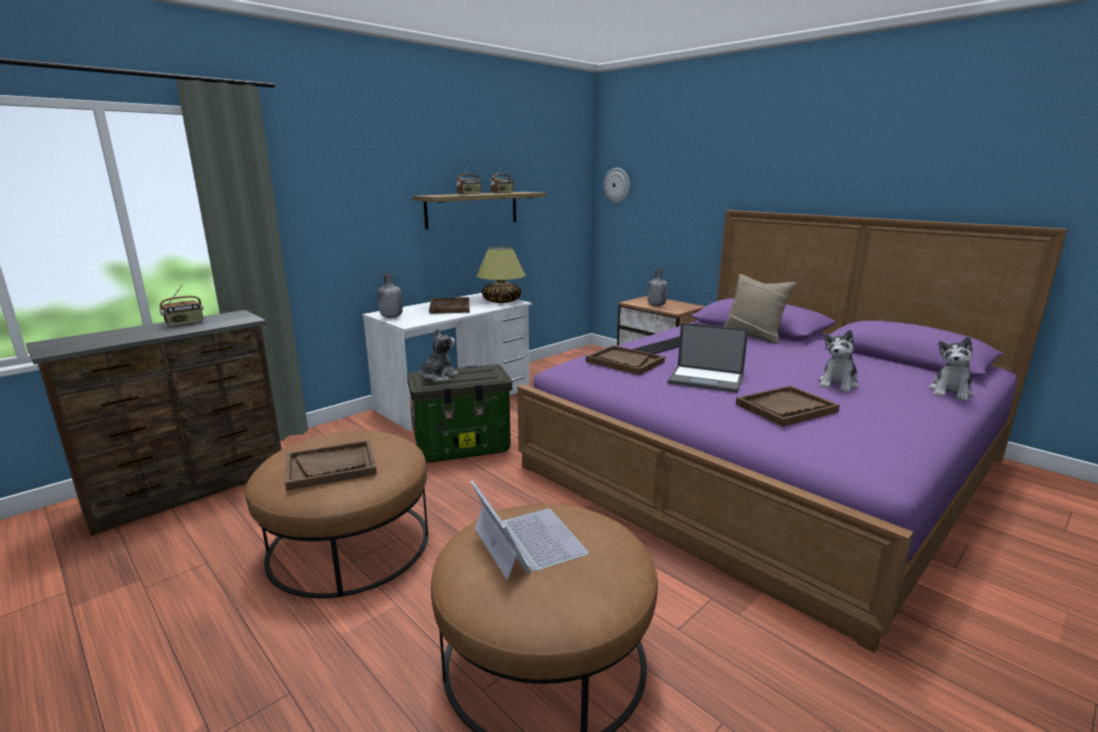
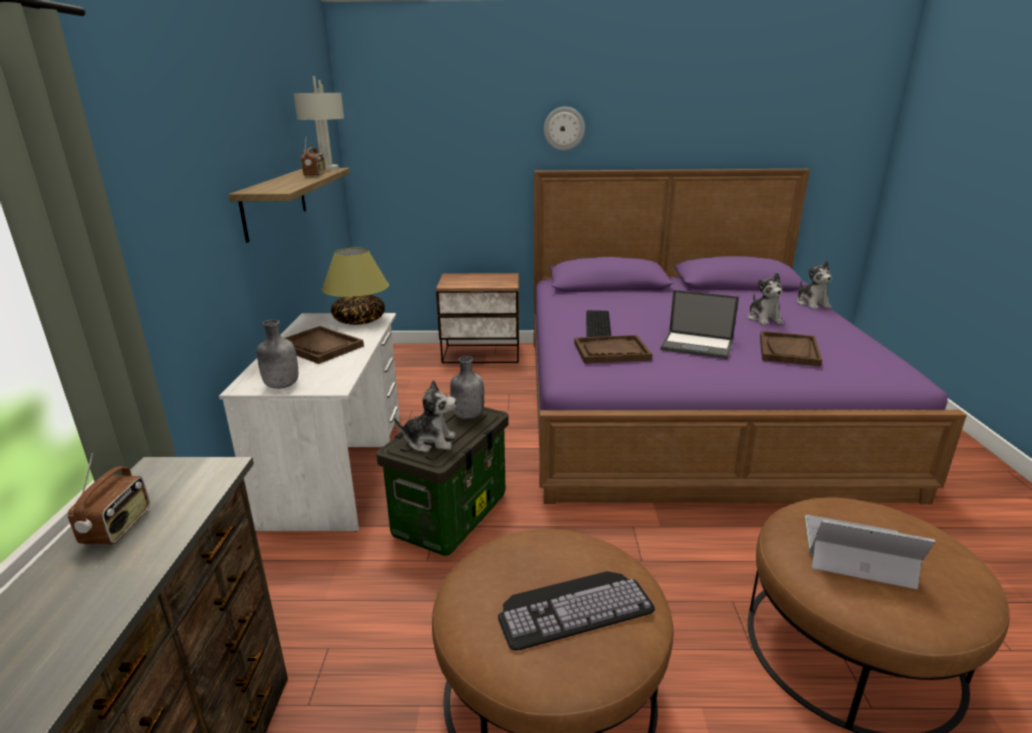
camera: 45 degrees left, 5 degrees up
brown tray [285,440,377,491] -> keyboard [498,571,655,650]
plush toy [418,328,458,382] -> plush toy turned 105 degrees clockwise [394,380,456,452]
radio [456,167,481,195] -> none
wall clock [604,168,630,203] -> wall clock moved to [544,107,585,151]
grey bottle [648,269,668,306] -> grey bottle moved to [450,356,484,419]
laptop [667,322,748,393] -> laptop turned 45 degrees clockwise [660,290,739,359]
beige pillow [723,274,796,344] -> none
none -> grey table lamp [293,76,344,170]

